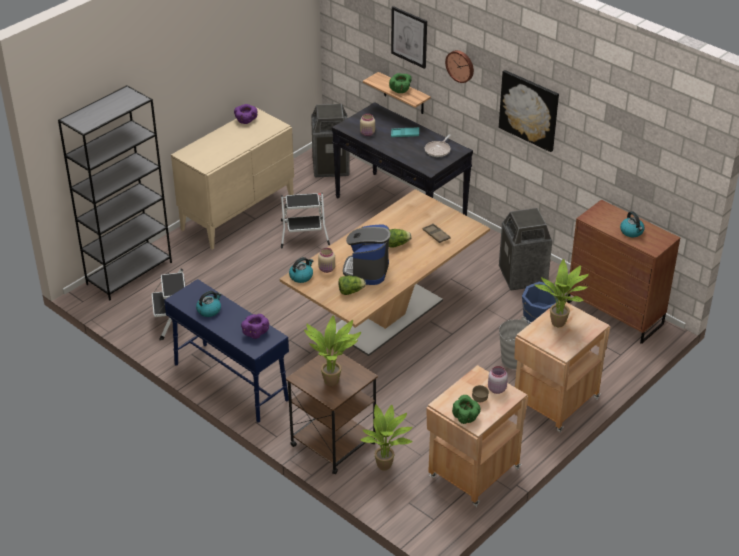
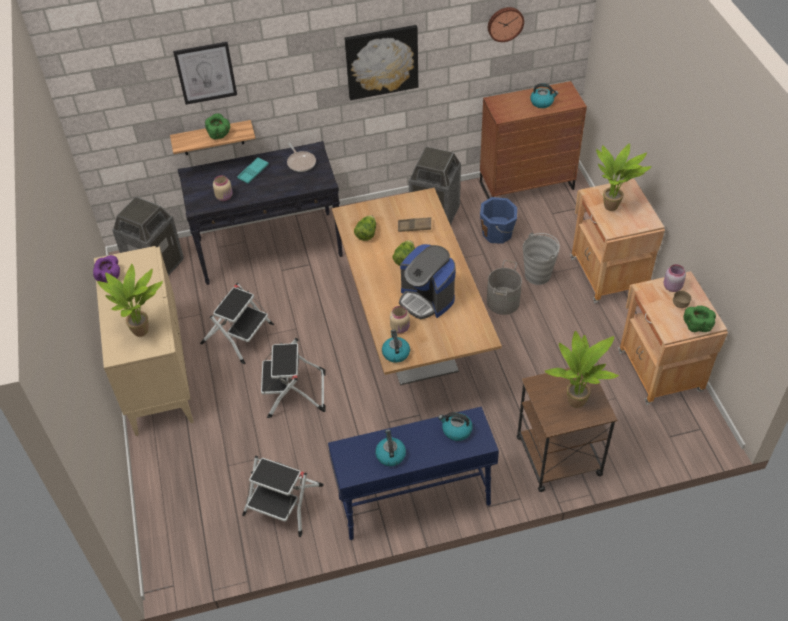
camera: 55 degrees left, 10 degrees up
grey bookcase [58,85,172,300] -> none
purple bowl [241,314,269,339] -> kettle [438,412,473,441]
lettuce [338,276,366,295] -> lettuce moved to [354,215,376,241]
potted plant [360,404,413,471] -> potted plant moved to [97,264,163,337]
wall clock [445,50,474,83] -> wall clock moved to [488,7,524,42]
none -> step ladder [261,338,326,418]
none -> grey bucket [487,260,522,315]

